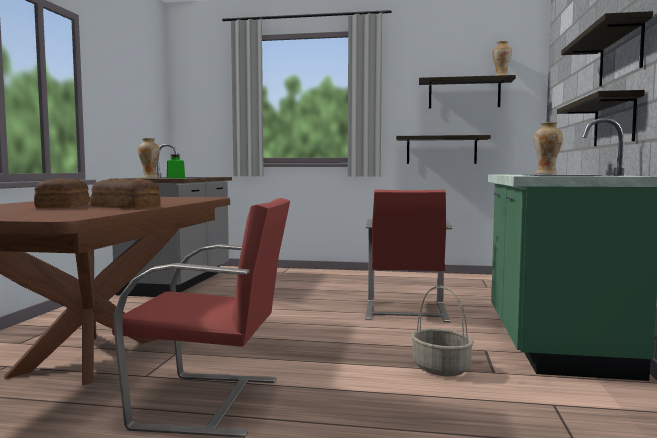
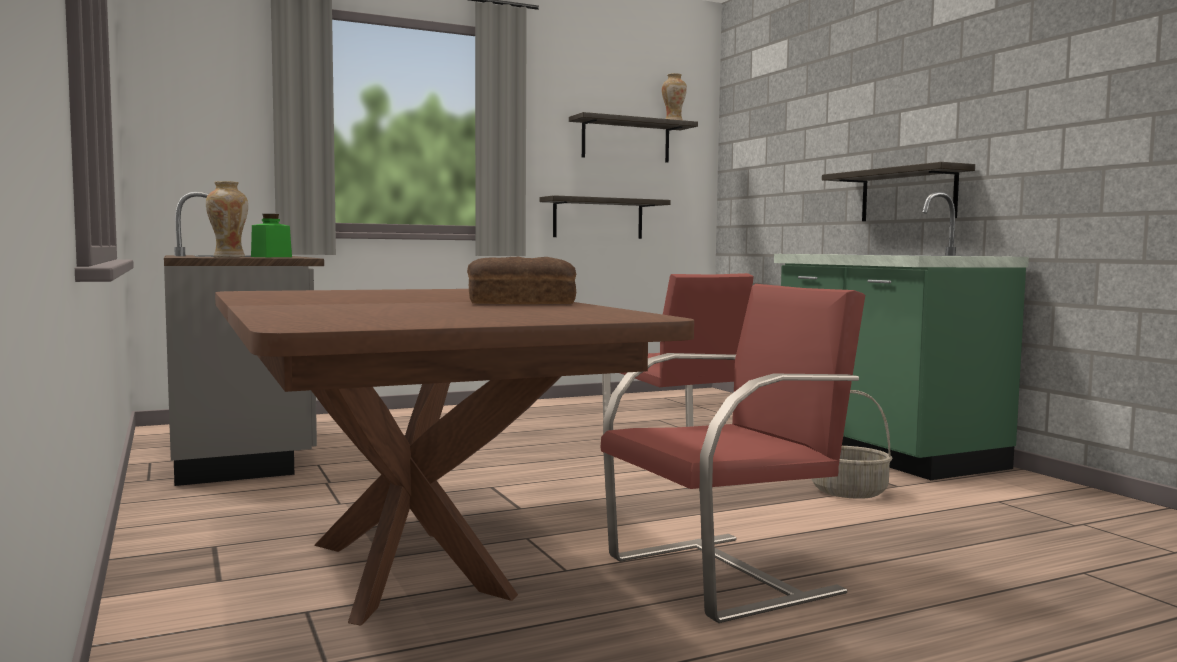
camera: 35 degrees left, 0 degrees up
bread [34,178,89,208] -> none
vase [534,122,563,175] -> none
shelf [561,11,653,87] -> none

